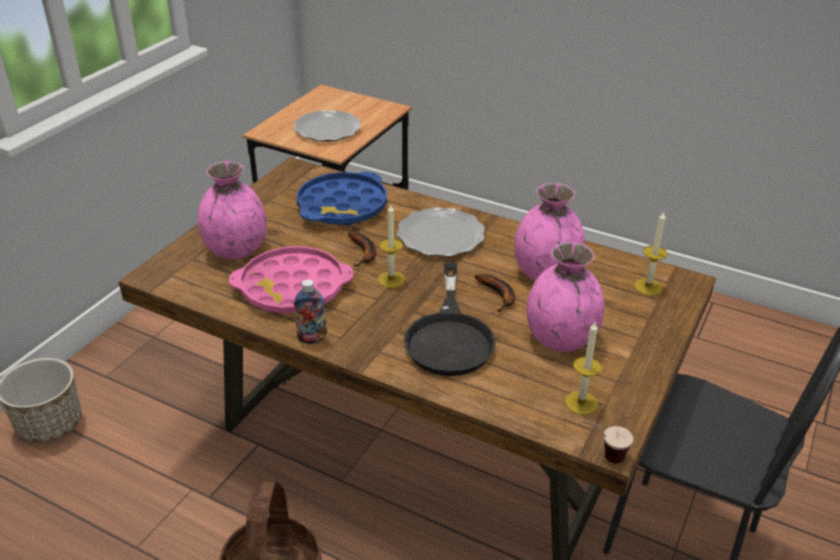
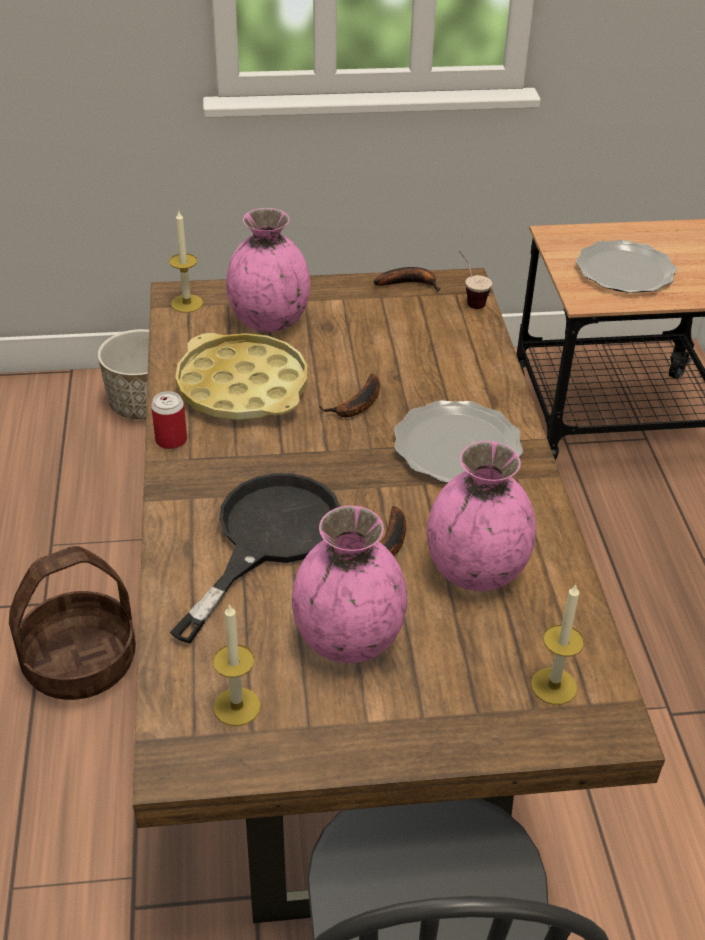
camera: 55 degrees right, 5 degrees up
pink tray [229,246,354,313] -> yellow tray [175,333,307,420]
bottle [294,279,327,344] -> can [151,391,187,449]
blue tray [296,172,387,225] -> none
candle [378,204,405,288] -> candle moved to [169,211,203,313]
black frying pan [404,263,496,376] -> black frying pan turned 150 degrees clockwise [170,473,341,644]
cup [582,421,633,463] -> cup moved to [459,250,492,309]
none -> banana [374,267,440,292]

